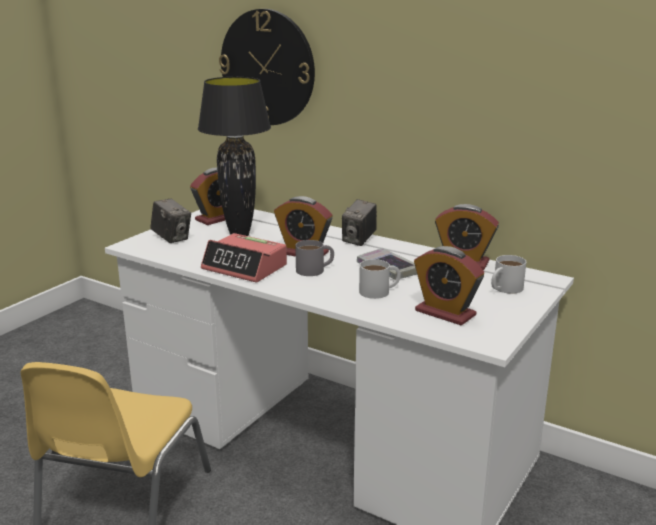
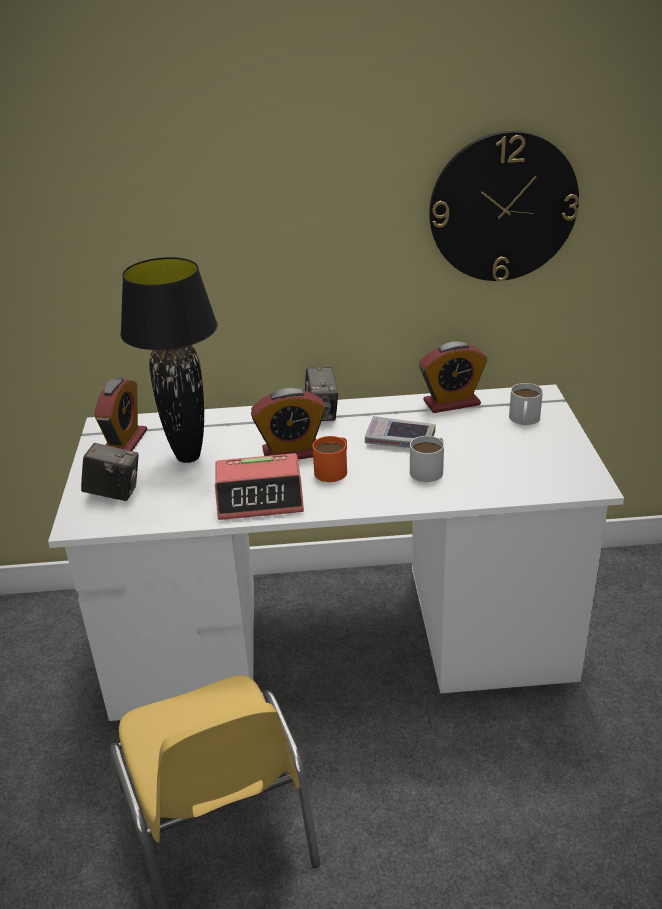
camera: 35 degrees left, 10 degrees up
wall clock [219,9,315,125] -> wall clock moved to [429,131,579,282]
grey mug [295,240,334,276] -> orange mug [313,436,347,482]
alarm clock [414,246,484,326] -> none

